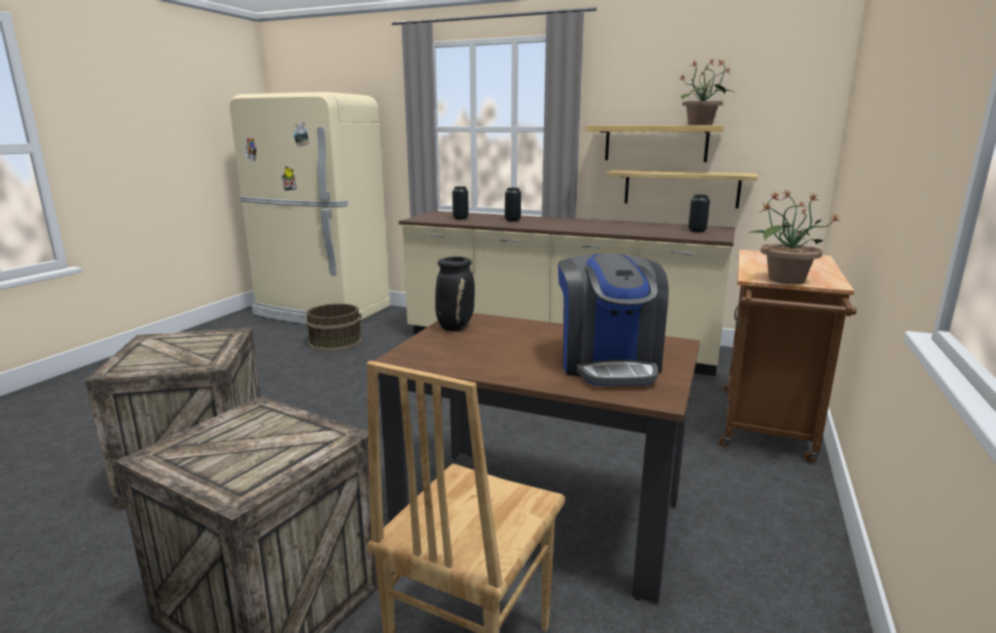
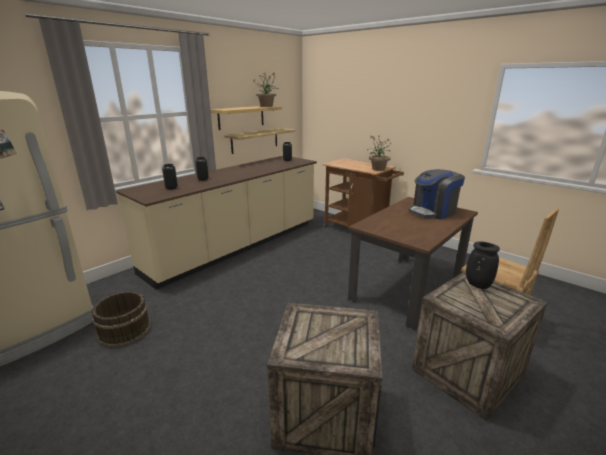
camera: 70 degrees left, 5 degrees up
black vase [435,256,475,331] -> black vase moved to [466,241,500,289]
coffee machine [558,253,669,386] -> coffee machine turned 135 degrees clockwise [408,169,465,220]

